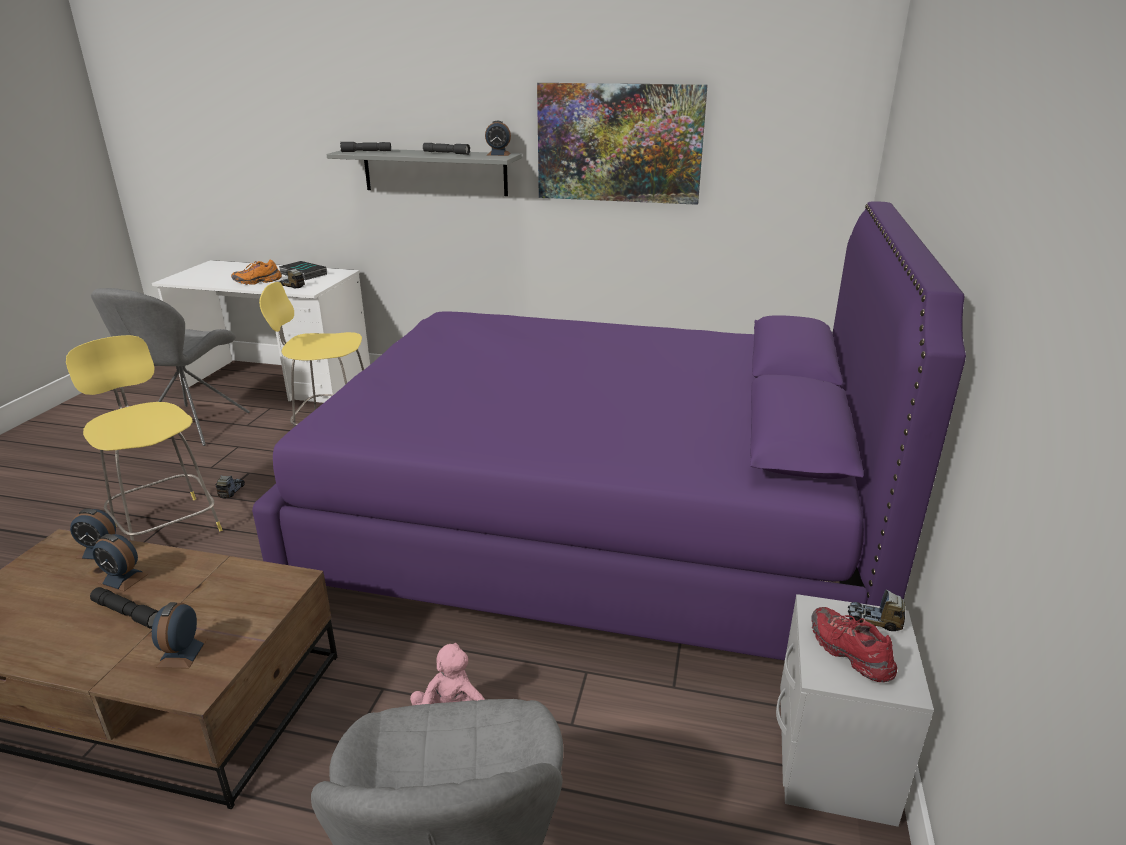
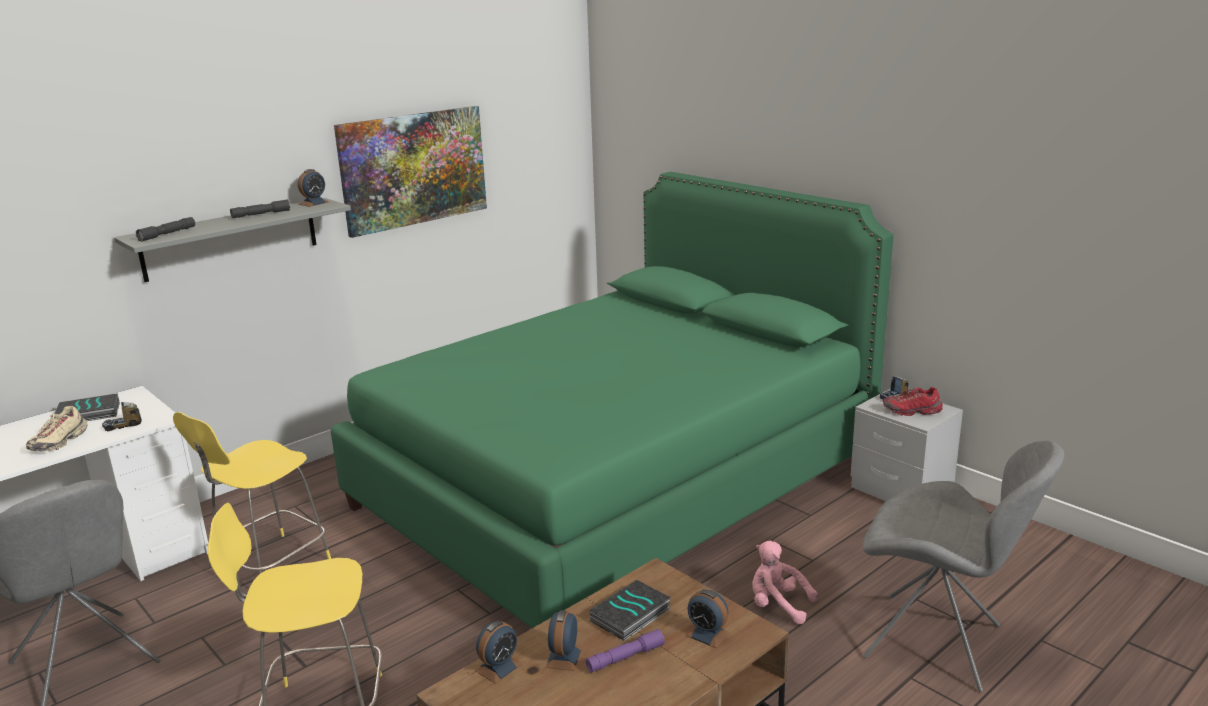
camera: 55 degrees left, 5 degrees down
black flashlight [90,587,158,629] -> purple flashlight [586,629,665,673]
alarm clock [92,534,148,591] -> alarm clock turned 135 degrees clockwise [546,610,582,671]
toy truck [215,476,245,499] -> none
orange shoe [231,260,282,285] -> beige shoe [26,406,88,452]
purple bed [252,201,966,661] -> green bed [331,172,893,628]
none -> book [590,580,671,641]

